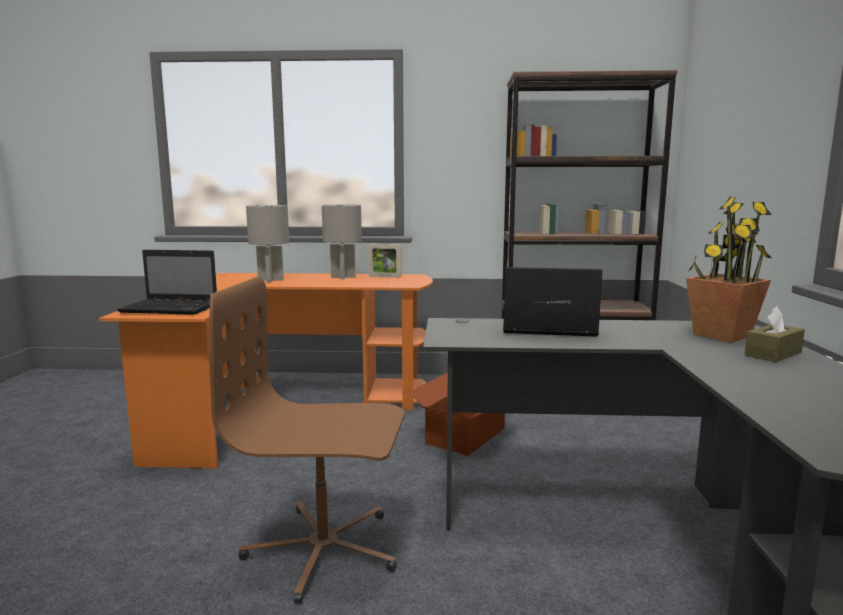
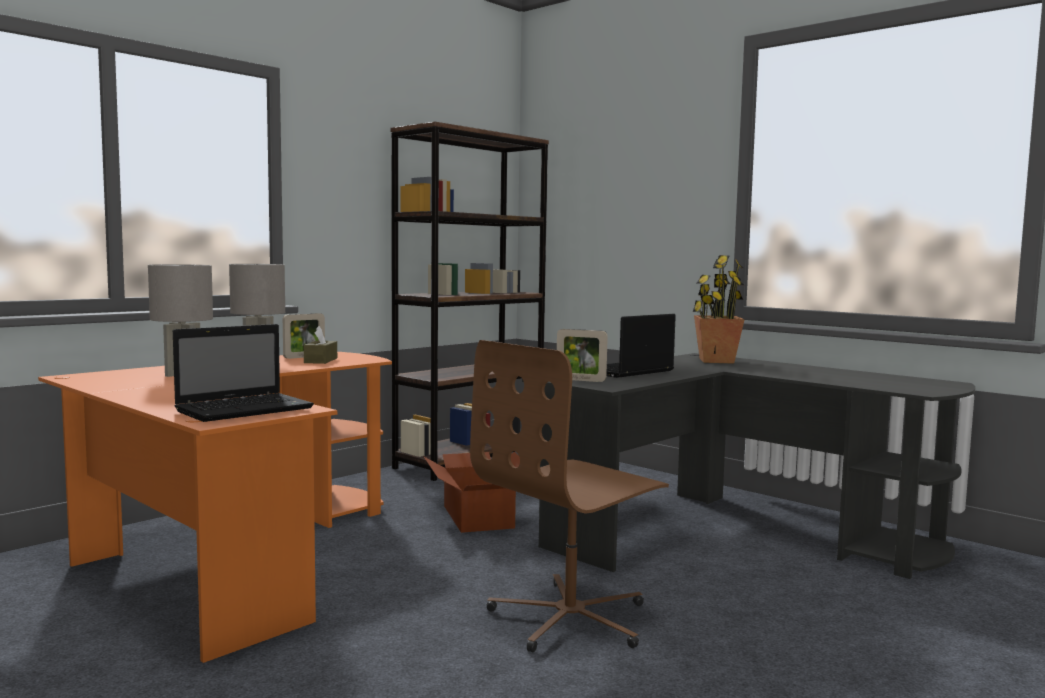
camera: 50 degrees left, 5 degrees down
brown tissue box [745,306,805,362] -> brown tissue box moved to [304,326,337,364]
none -> picture frame [557,329,608,382]

